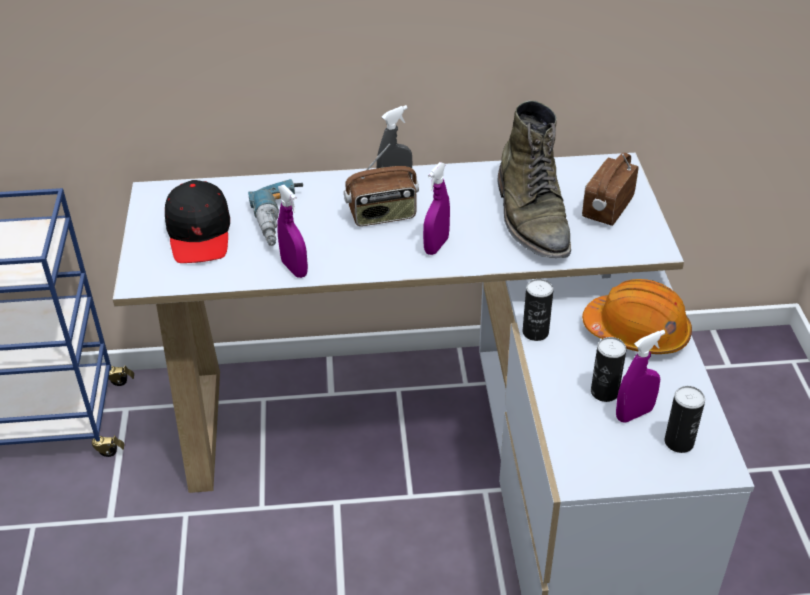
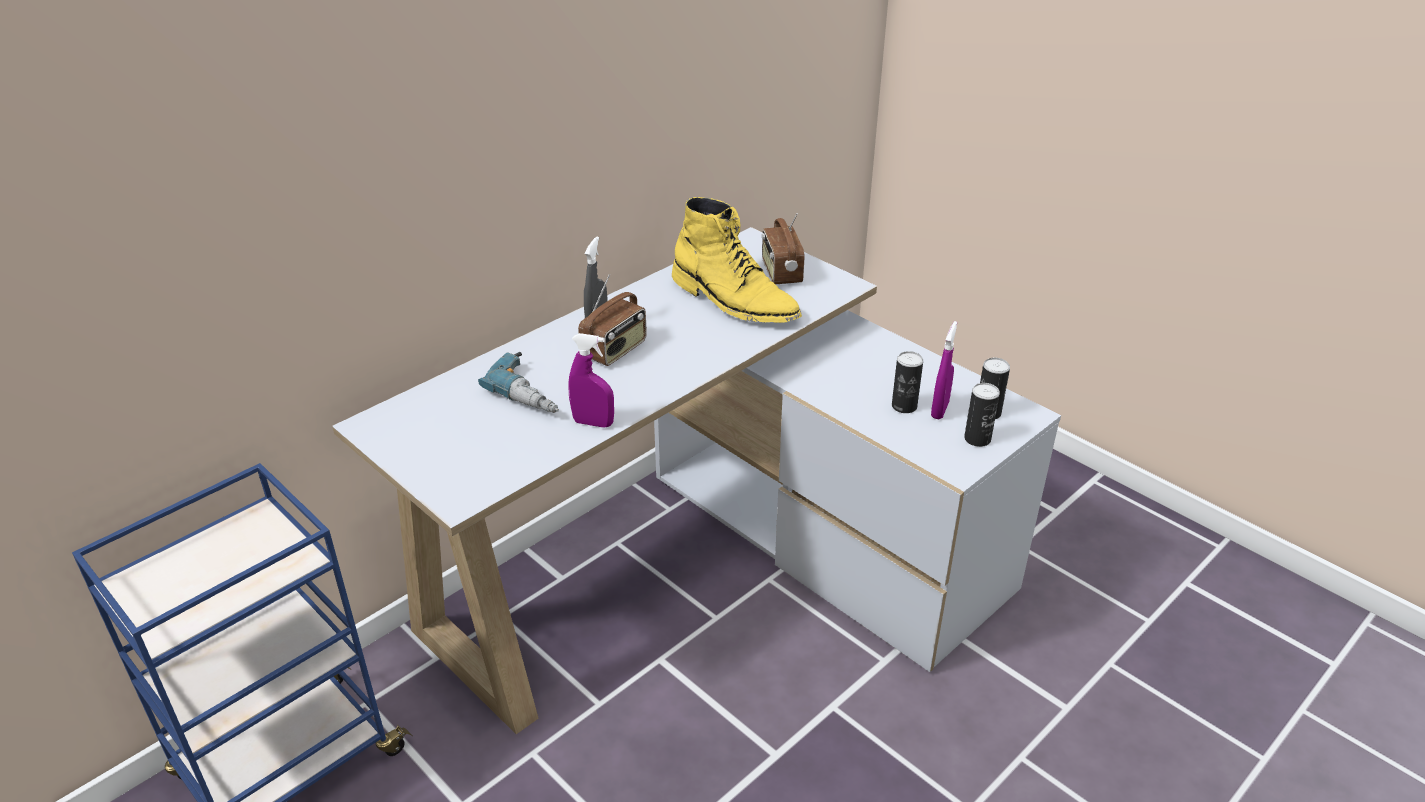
camera: 40 degrees left, 5 degrees down
black cap [165,180,230,263] -> none
purple spray bottle [423,162,450,255] -> none
green boot [497,100,571,258] -> yellow boot [672,197,802,323]
can [523,279,554,341] -> can moved to [964,383,1000,447]
orange hard hat [582,279,692,354] -> none

